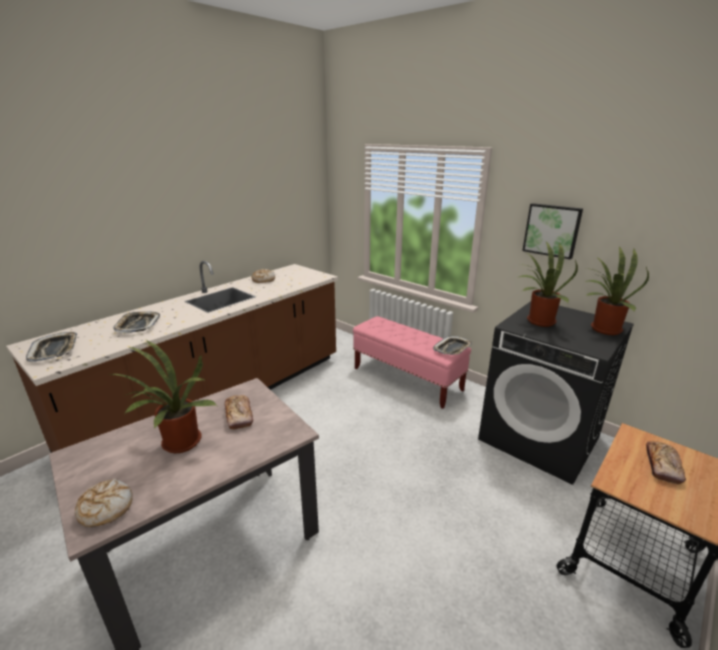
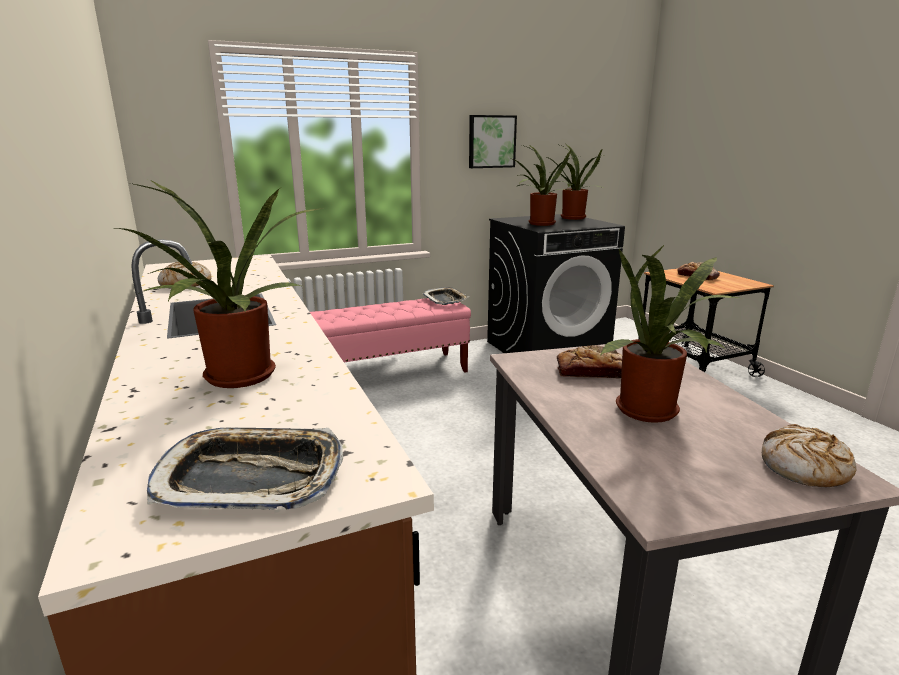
camera: 65 degrees left, 5 degrees down
tray [113,312,160,333] -> potted plant [116,180,323,388]

